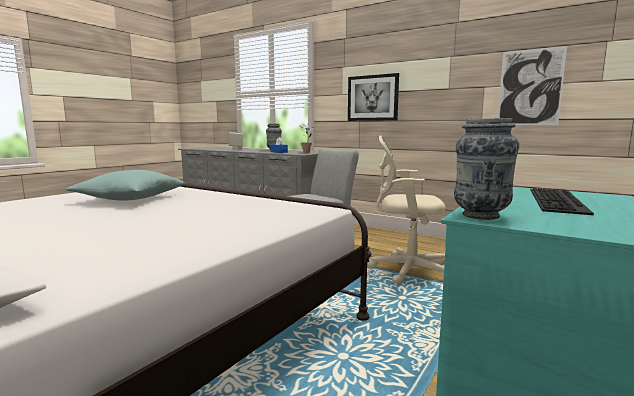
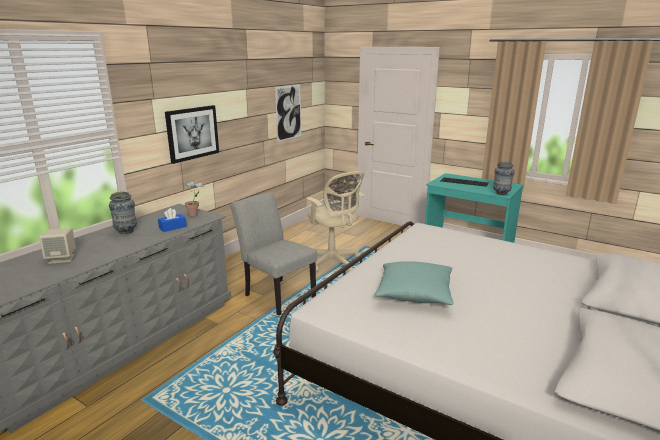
camera: 90 degrees left, 10 degrees up
beige office chair [367,136,445,285] -> beige office chair turned 45 degrees counterclockwise [306,171,365,272]

